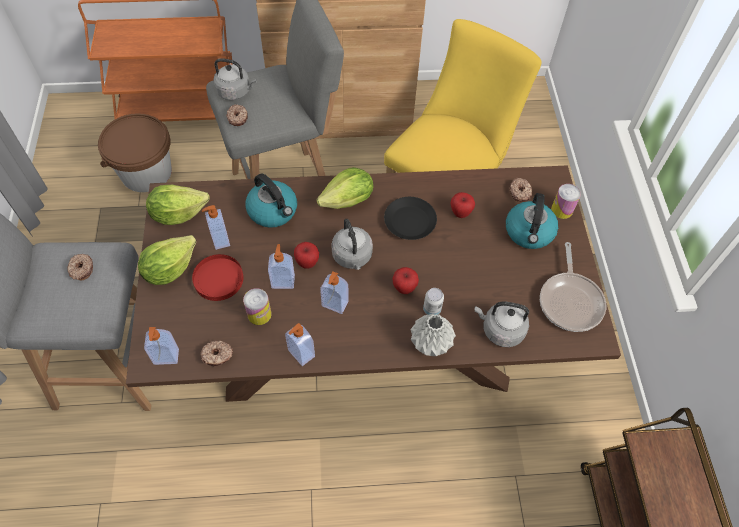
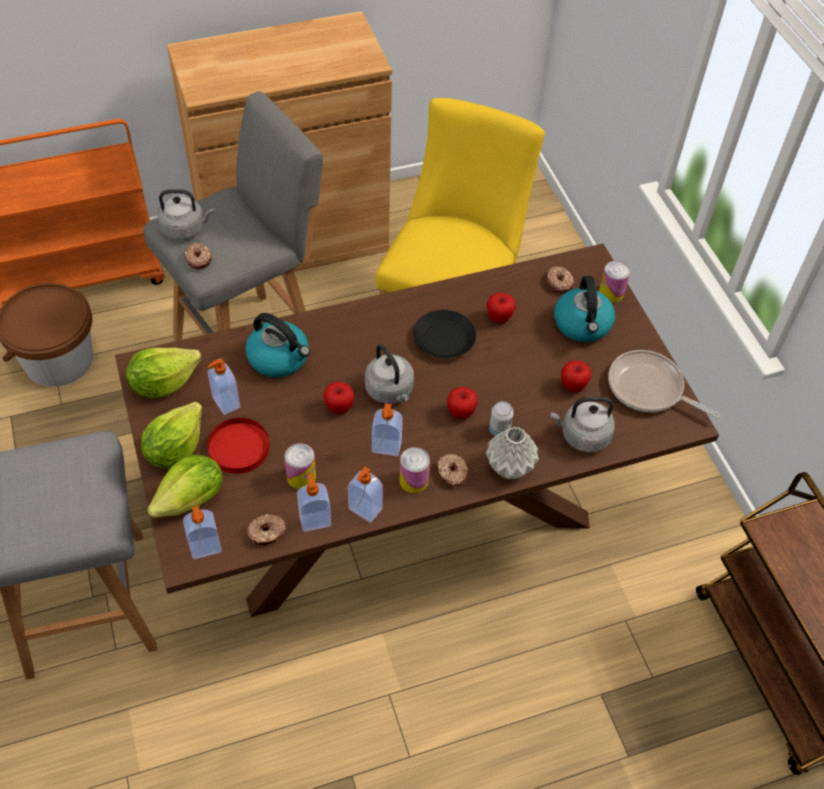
camera: 15 degrees left, 5 degrees down
donut [67,254,93,281] -> donut moved to [436,454,468,486]
soap dispenser [268,244,295,289] -> soap dispenser moved to [297,473,331,532]
lettuce [316,167,373,209] -> lettuce moved to [147,455,222,518]
frying pan [540,242,606,332] -> frying pan turned 135 degrees clockwise [608,350,720,419]
none -> can [400,447,430,493]
none -> apple [561,361,591,393]

